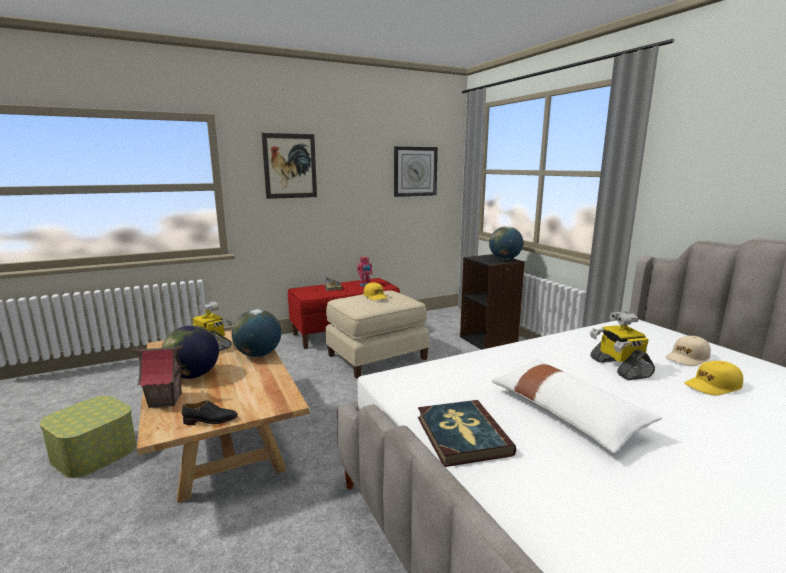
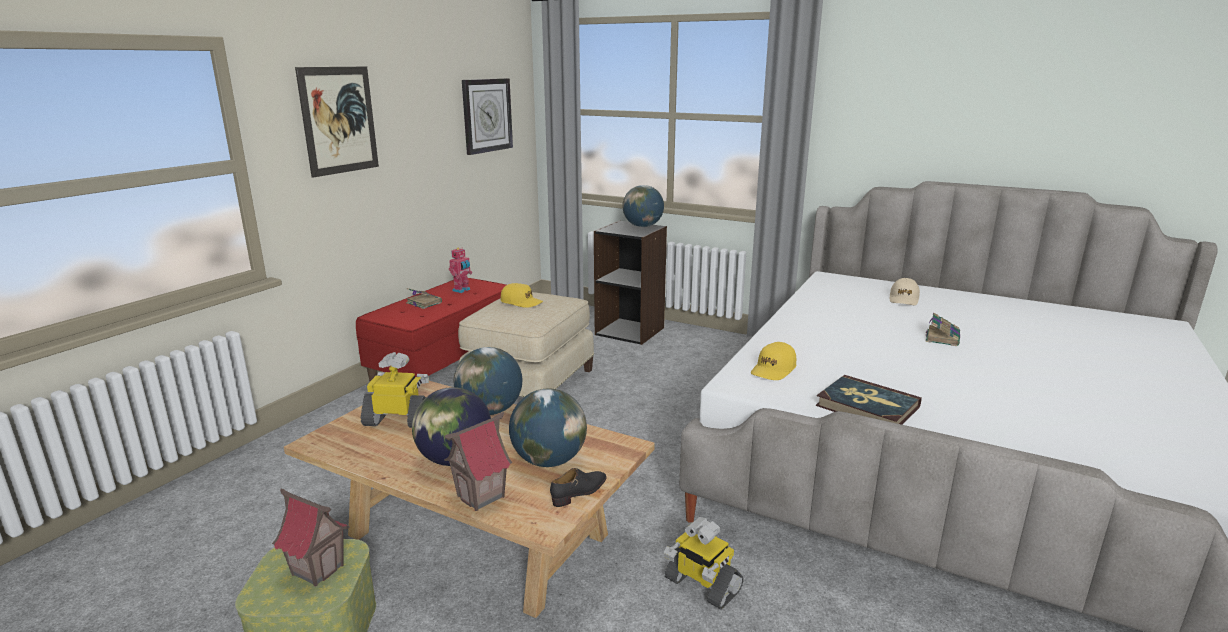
camera: 35 degrees left, 5 degrees up
white pillow [491,359,663,453] -> none
toy robot [590,312,655,380] -> toy robot moved to [664,517,744,610]
yellow cap [684,361,743,396] -> yellow cap moved to [751,342,796,380]
none -> toy house [272,489,349,586]
none -> globe [509,388,587,467]
none -> book [925,313,960,346]

